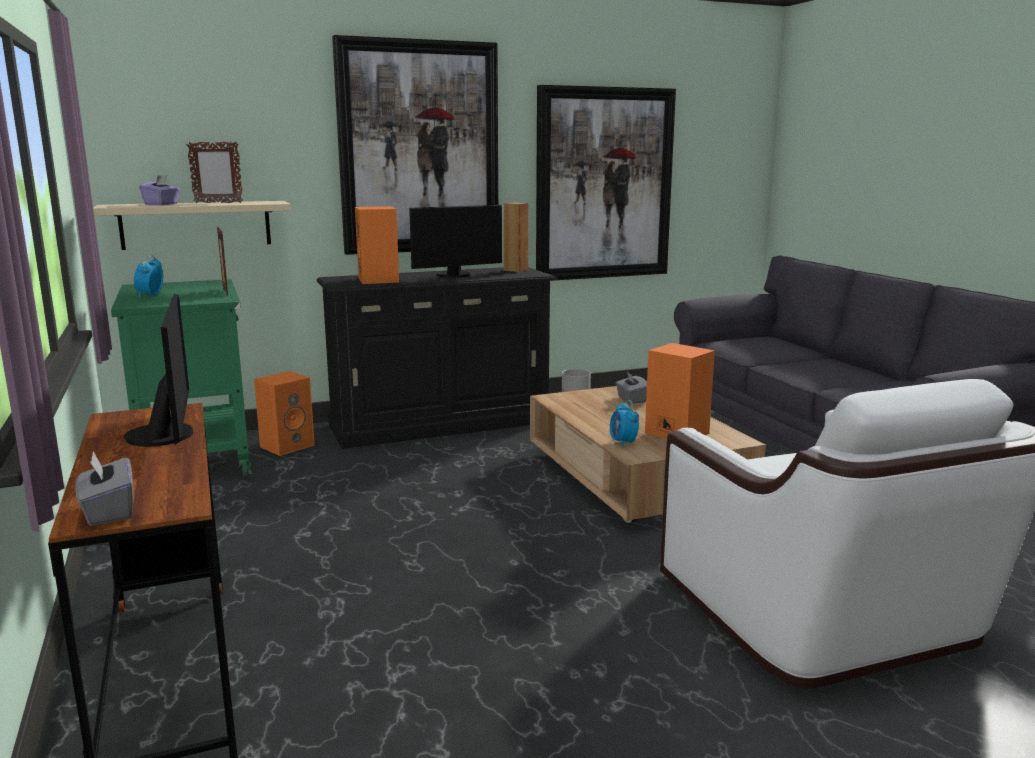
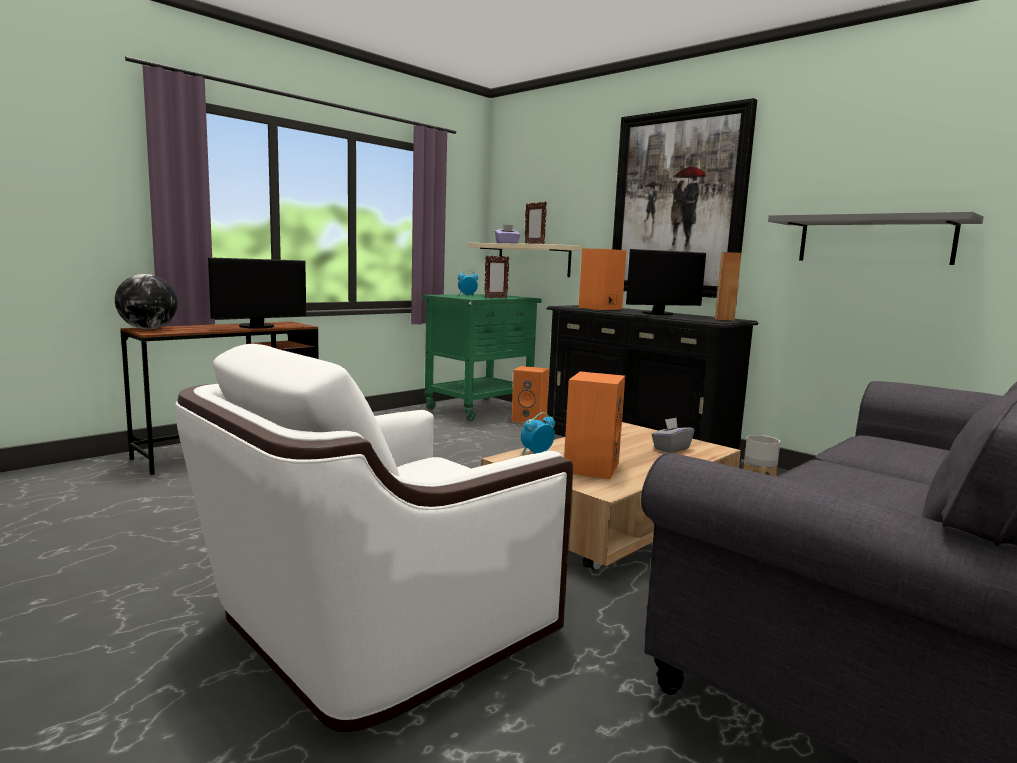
camera: 65 degrees right, 5 degrees down
grey tissue box [75,451,133,526] -> globe [115,274,178,329]
monitor [409,205,502,278] -> monitor turned 60 degrees counterclockwise [626,249,706,315]
picture [536,85,676,280] -> grey shelf [768,211,984,265]

